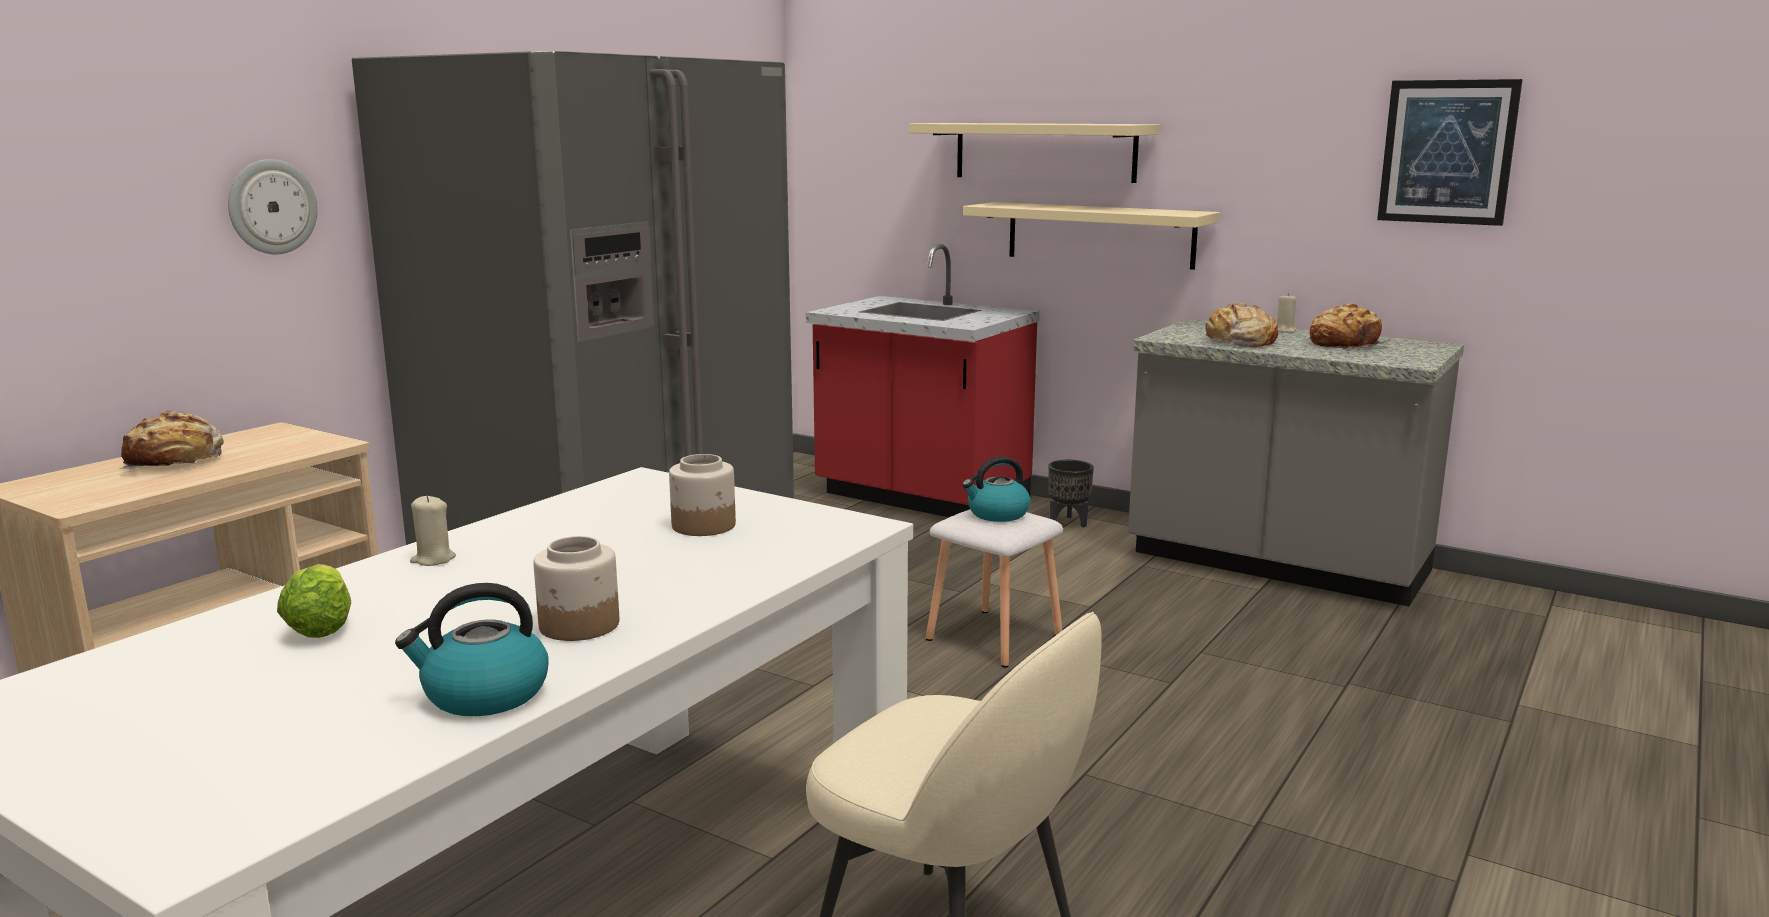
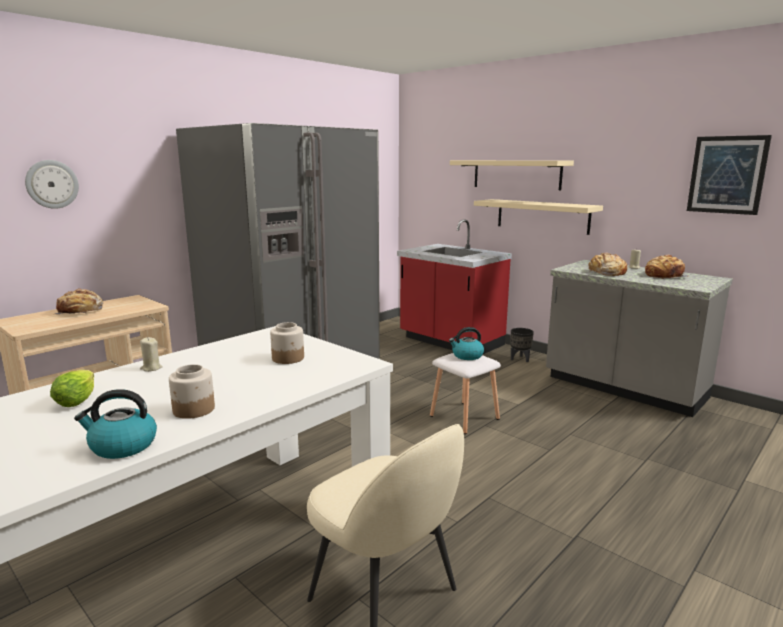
camera: 10 degrees right, 0 degrees up
wall clock [228,159,318,254] -> wall clock moved to [25,160,79,209]

